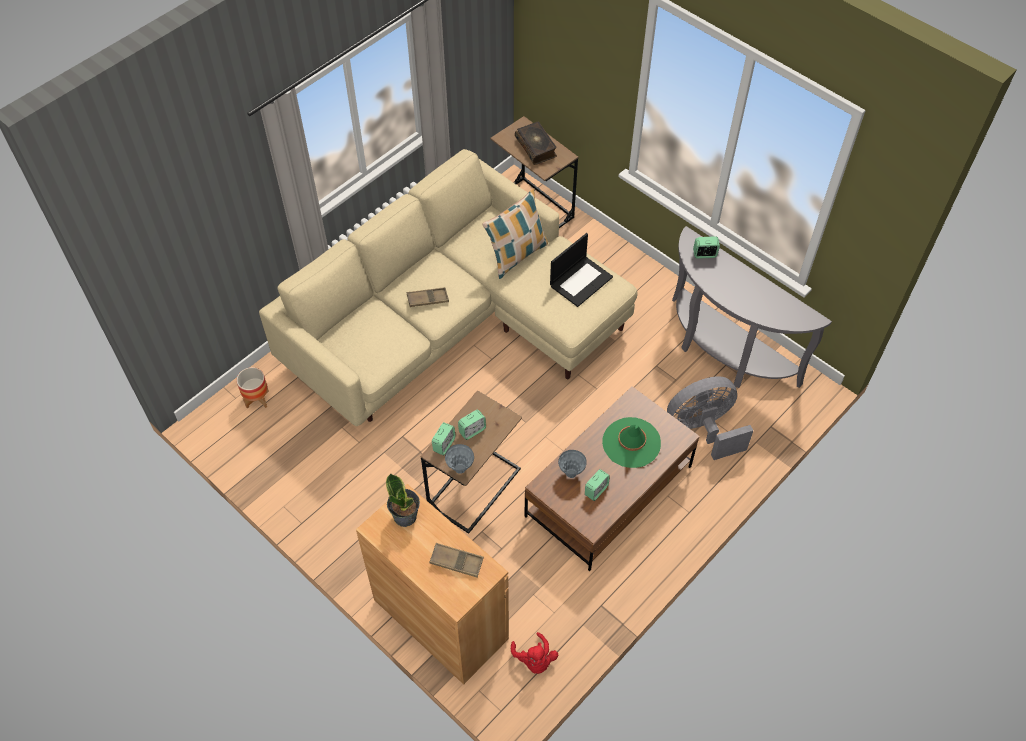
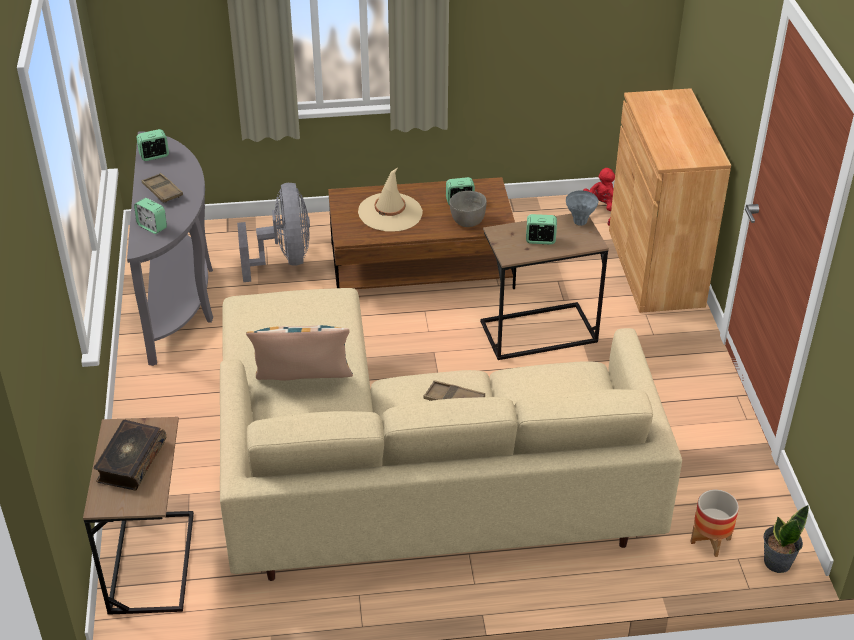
camera: 140 degrees left, 15 degrees down
potted plant [386,473,420,527] -> potted plant moved to [764,504,809,573]
brown tray [430,543,484,578] -> brown tray moved to [142,173,183,203]
alarm clock [432,422,456,455] -> alarm clock moved to [136,129,169,161]
laptop [550,233,613,307] -> none
grey vase [558,450,587,478] -> grey bowl [450,191,487,227]
green hat [602,417,661,468] -> beige hat [358,168,423,232]
grey fan [667,377,754,460] -> grey fan turned 120 degrees counterclockwise [237,183,310,282]

